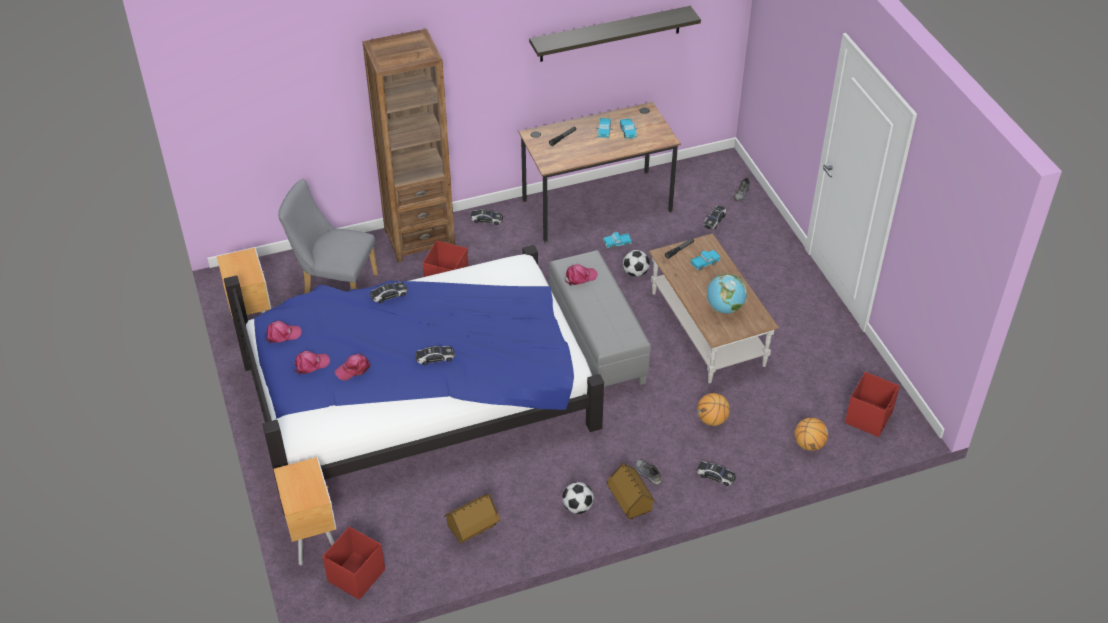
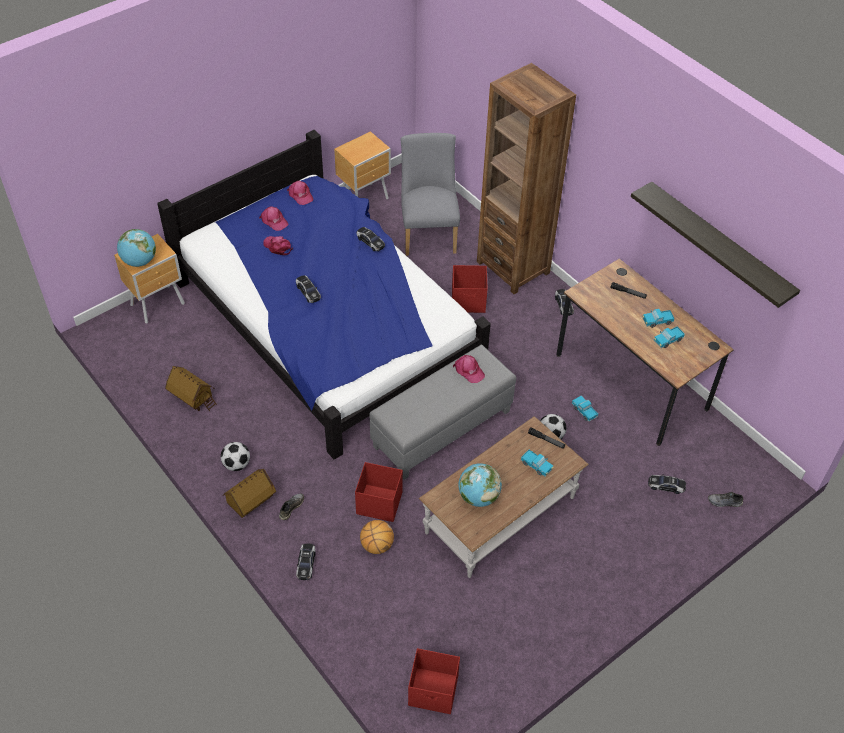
camera: 70 degrees right, 5 degrees up
red storage box [322,526,385,600] -> red storage box moved to [355,462,403,522]
basketball [795,418,828,451] -> none
none -> globe [117,229,156,267]

